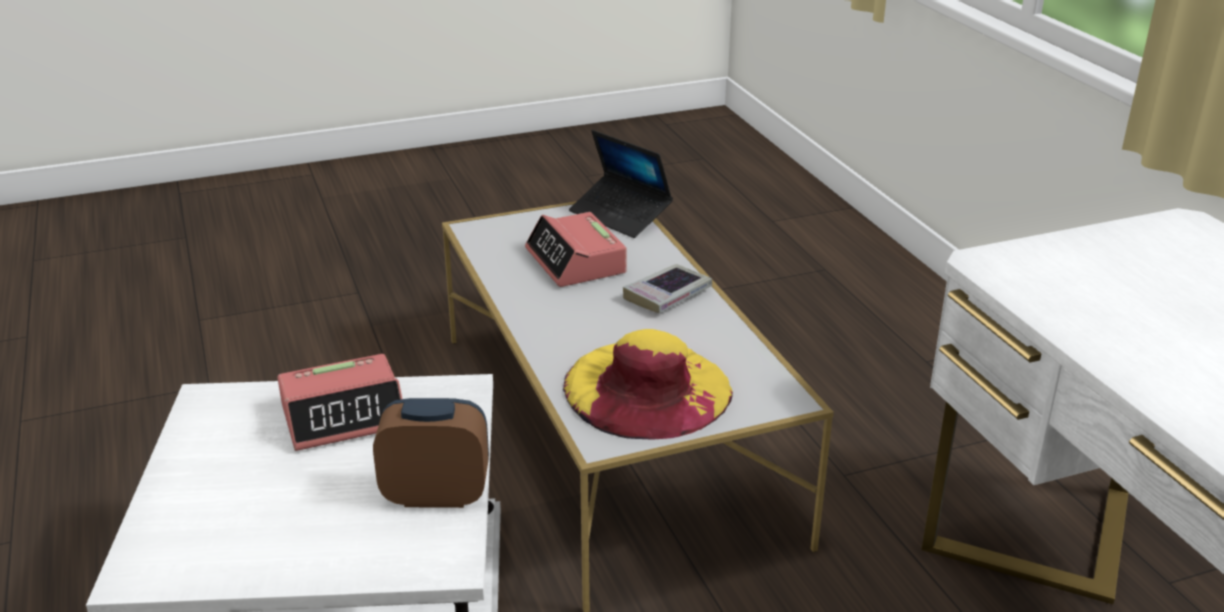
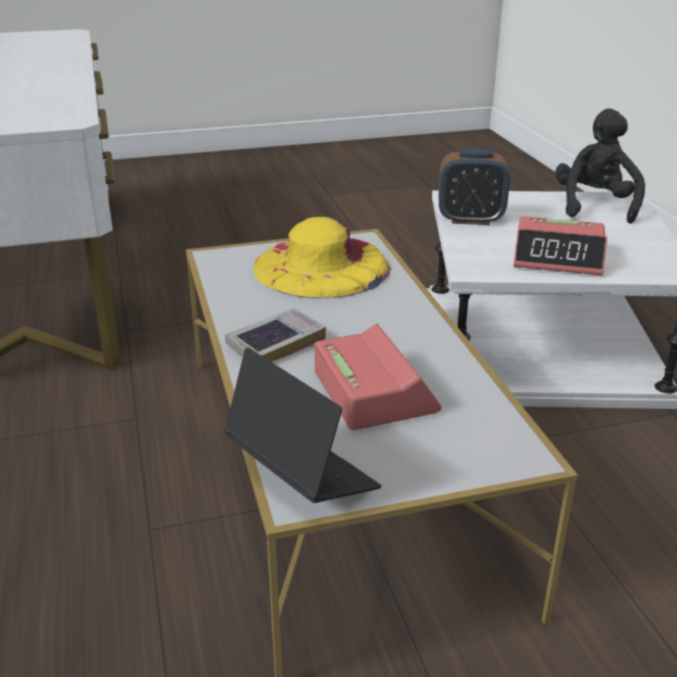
camera: 175 degrees left, 0 degrees up
alarm clock [277,354,402,451] -> alarm clock turned 150 degrees counterclockwise [513,216,607,275]
none -> black plush toy [555,109,645,223]

